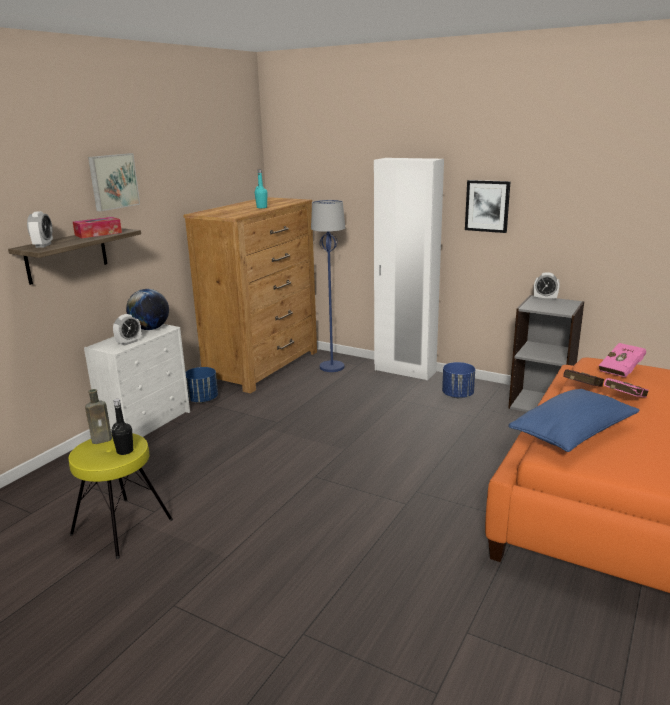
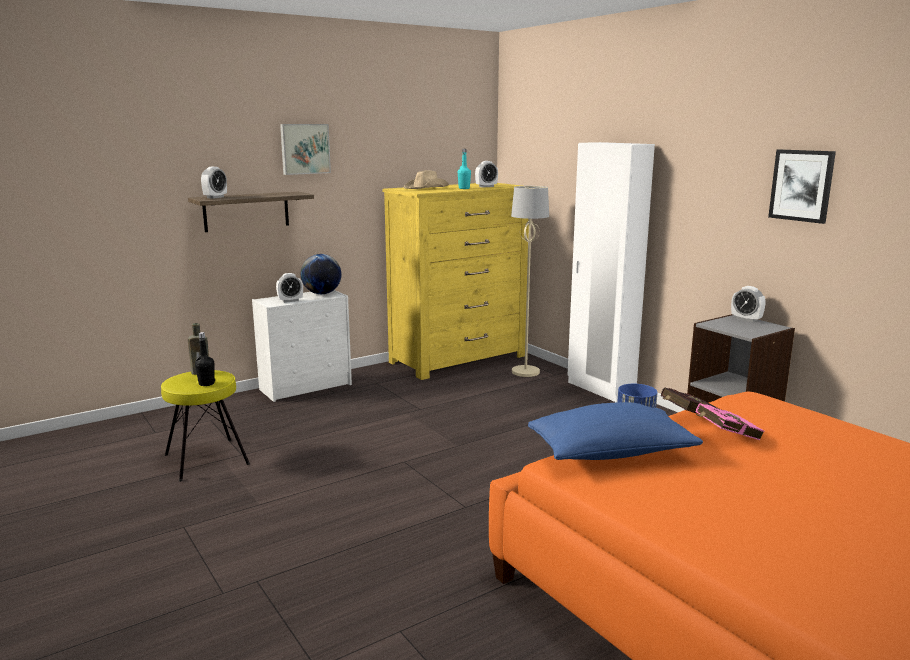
camera: 25 degrees right, 5 degrees down
tissue box [73,217,122,238] -> none
brown dresser [183,197,317,393] -> yellow dresser [383,183,529,380]
blue planter [186,367,218,403] -> none
blue floor lamp [311,200,345,372] -> beige floor lamp [511,186,549,377]
picture [465,180,511,233] -> picture moved to [768,149,836,224]
pink book [599,343,646,378] -> none
none -> beige hat [404,170,449,189]
none -> alarm clock [475,161,498,188]

